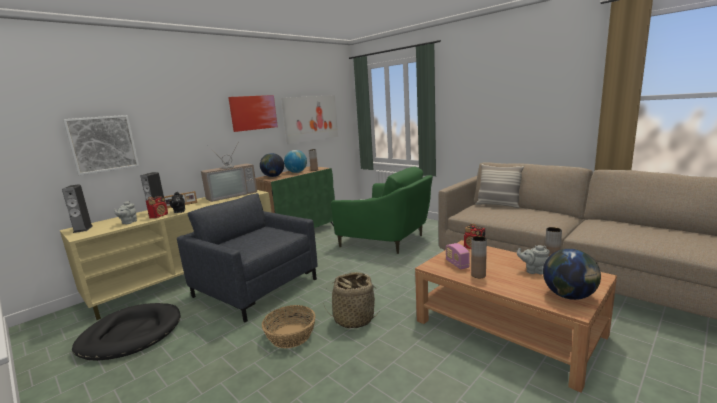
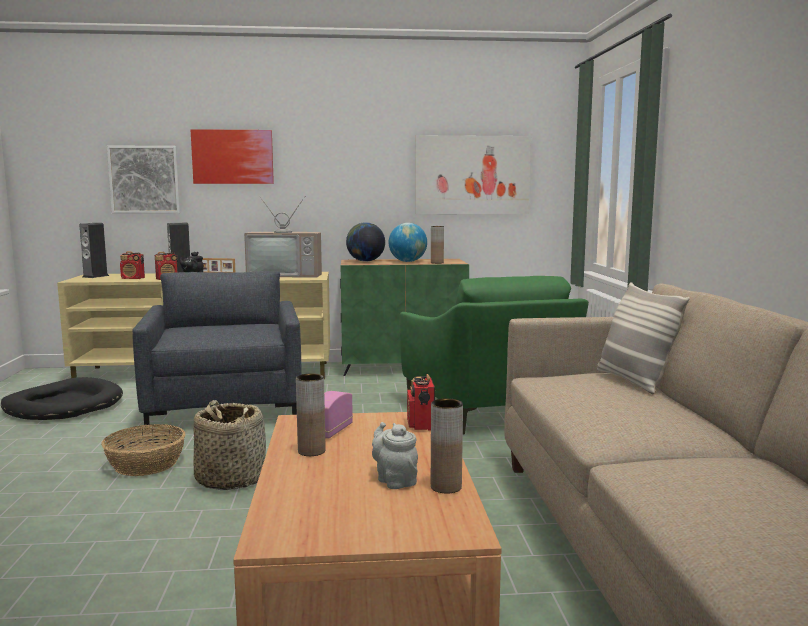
camera: 40 degrees right, 5 degrees down
grey teapot [114,201,137,224] -> radio [120,251,145,279]
picture [228,95,278,132] -> picture moved to [191,129,274,184]
globe [543,249,601,300] -> none

